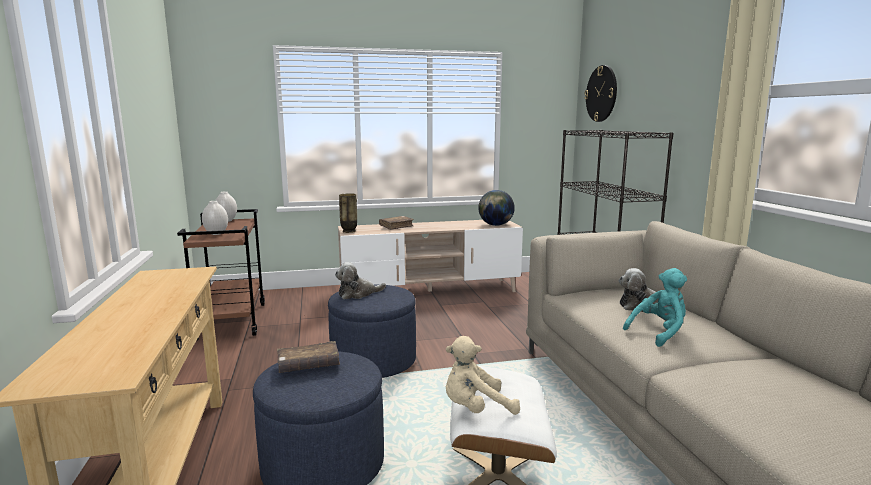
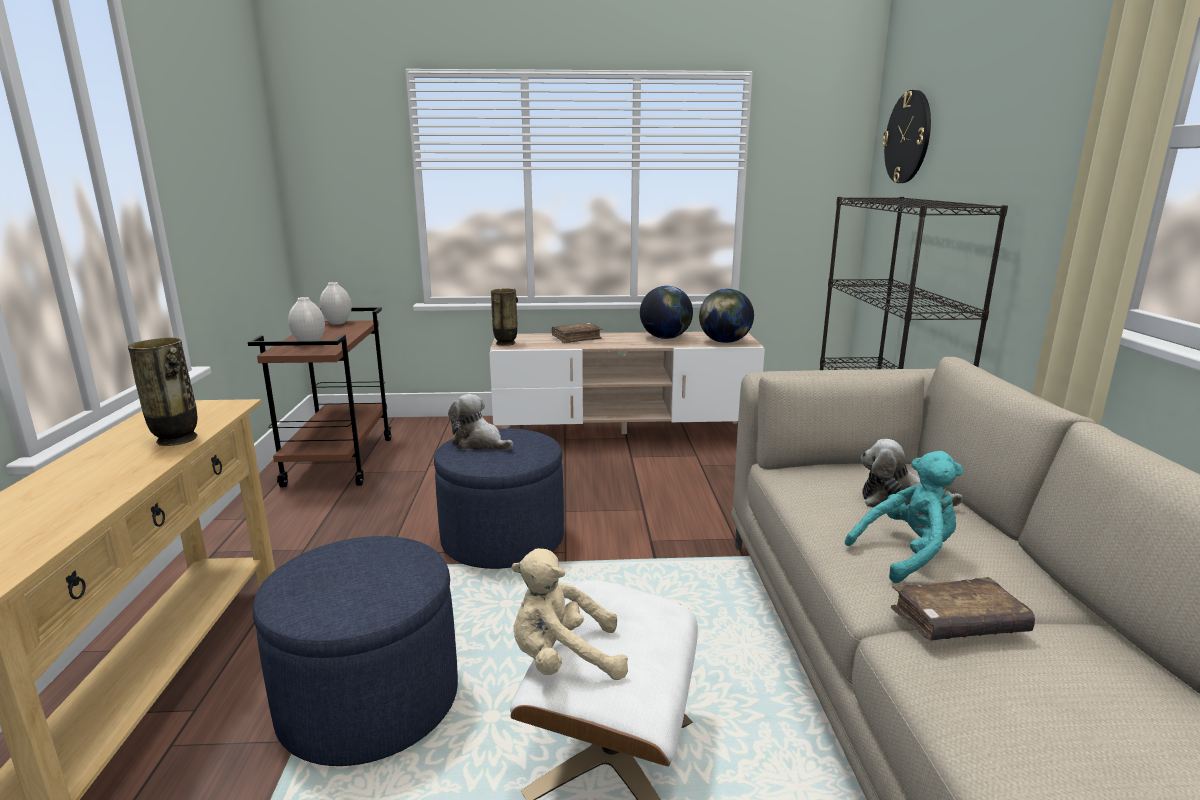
camera: 10 degrees right, 5 degrees up
brown book [277,341,340,373] -> brown book moved to [891,577,1035,641]
plush toy [335,262,386,299] -> plush toy turned 45 degrees clockwise [448,394,513,451]
none -> vase [128,338,197,446]
none -> globe [640,286,693,339]

